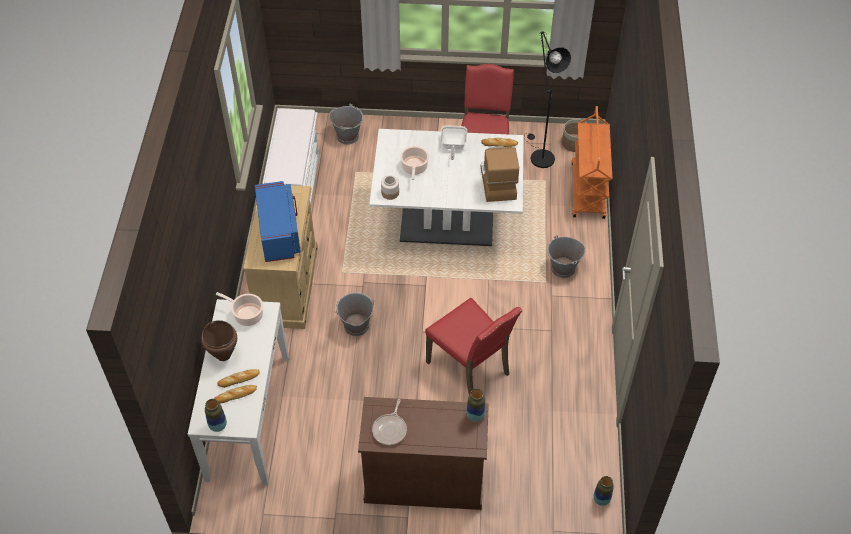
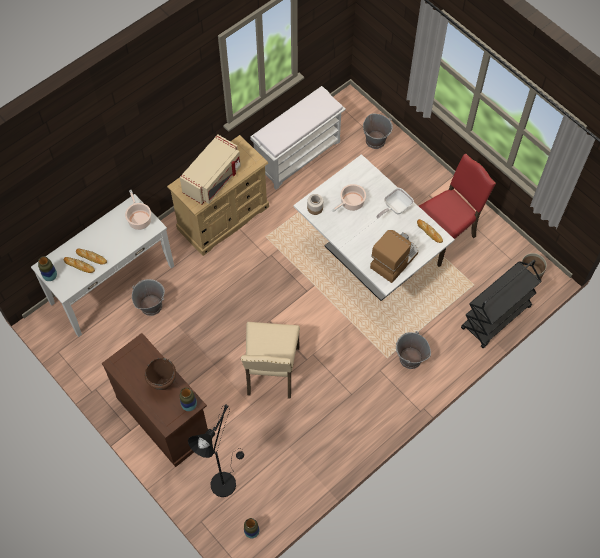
camera: 45 degrees right, 10 degrees up
brown cooking pot [201,320,237,361] -> brown cooking pot moved to [145,358,176,390]
blue microwave [255,181,301,262] -> beige microwave [180,134,241,204]
grey bucket [335,292,374,336] -> grey bucket moved to [132,279,165,316]
frying pan [372,399,407,445] -> none
red chair [425,298,522,395] -> beige chair [241,322,300,399]
black floor lamp [524,31,571,168] -> black floor lamp moved to [188,404,244,497]
orange cart [571,106,612,219] -> black cart [461,260,542,348]

